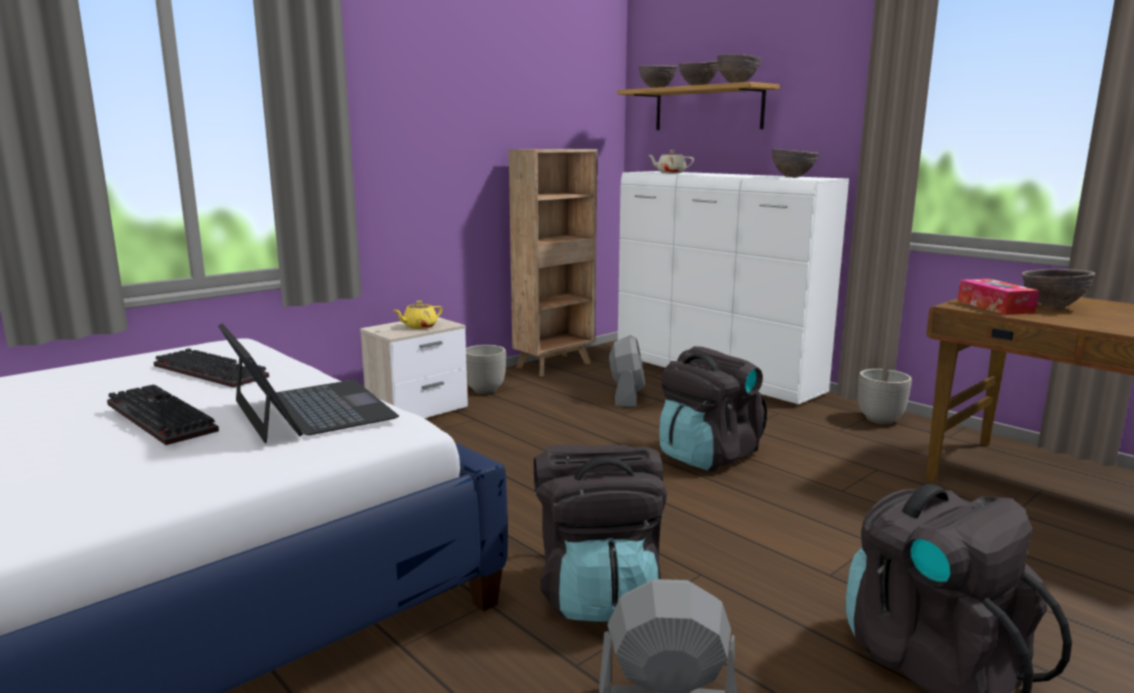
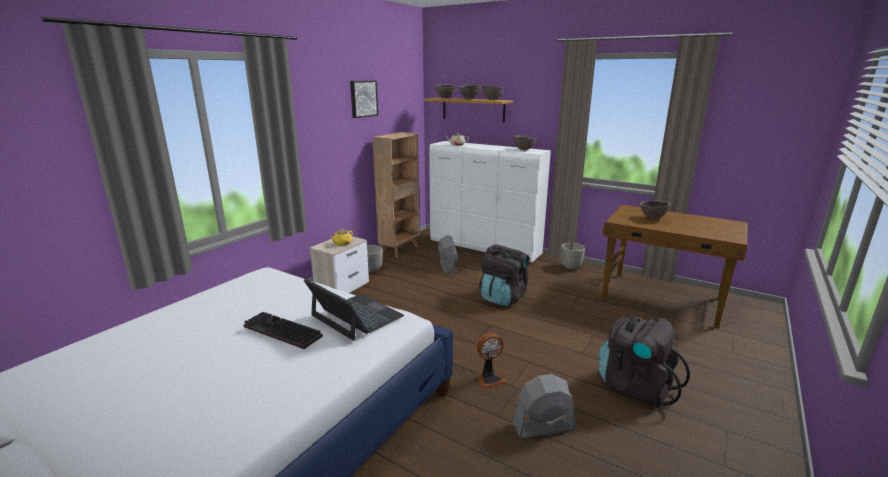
camera: 15 degrees left, 5 degrees up
keyboard [153,348,269,388] -> none
black backpack [534,445,667,622] -> fan [477,333,506,389]
tissue box [957,279,1039,315] -> none
none -> picture [350,81,378,118]

